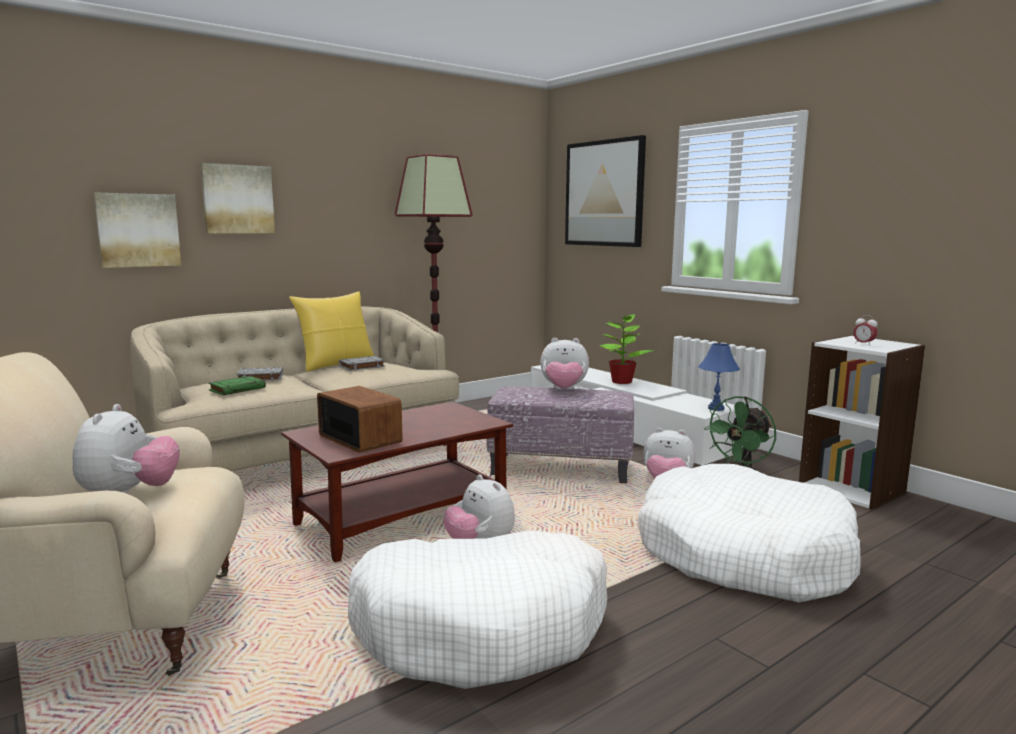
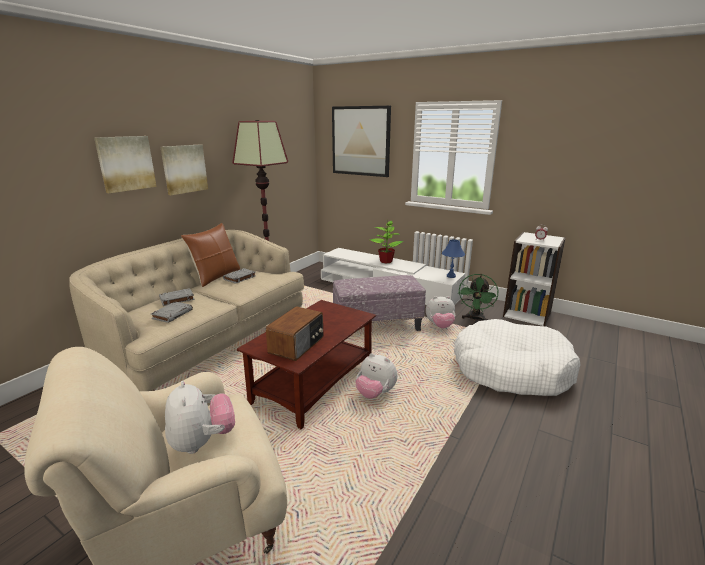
camera: 20 degrees left, 10 degrees up
picture [94,193,181,268] -> picture moved to [161,144,208,195]
green book [208,376,266,395] -> grey book [151,302,193,323]
yellow pillow [289,292,374,372] -> brown pillow [181,223,240,287]
radio [317,386,403,453] -> radio turned 90 degrees clockwise [266,306,323,361]
white dog bed [348,530,607,689] -> none
plush toy [540,338,589,389] -> none

